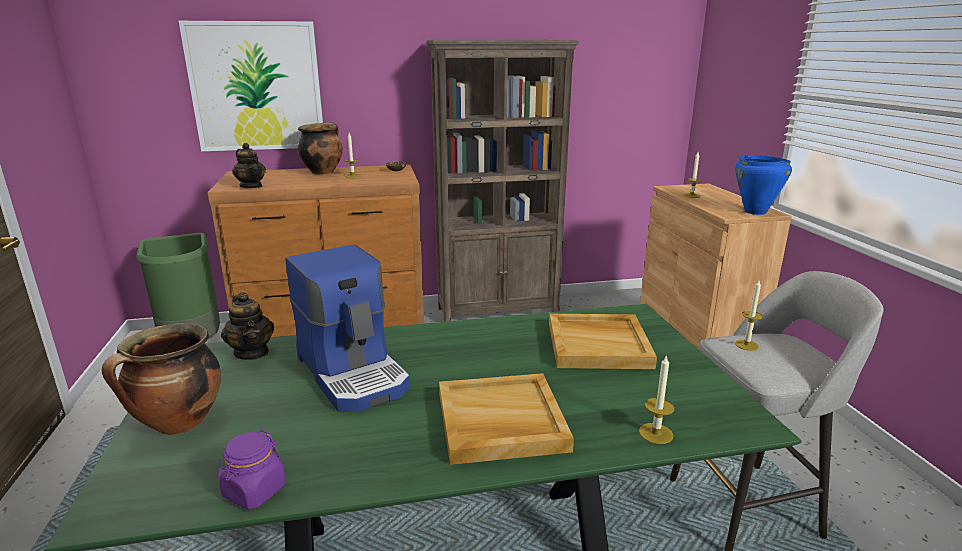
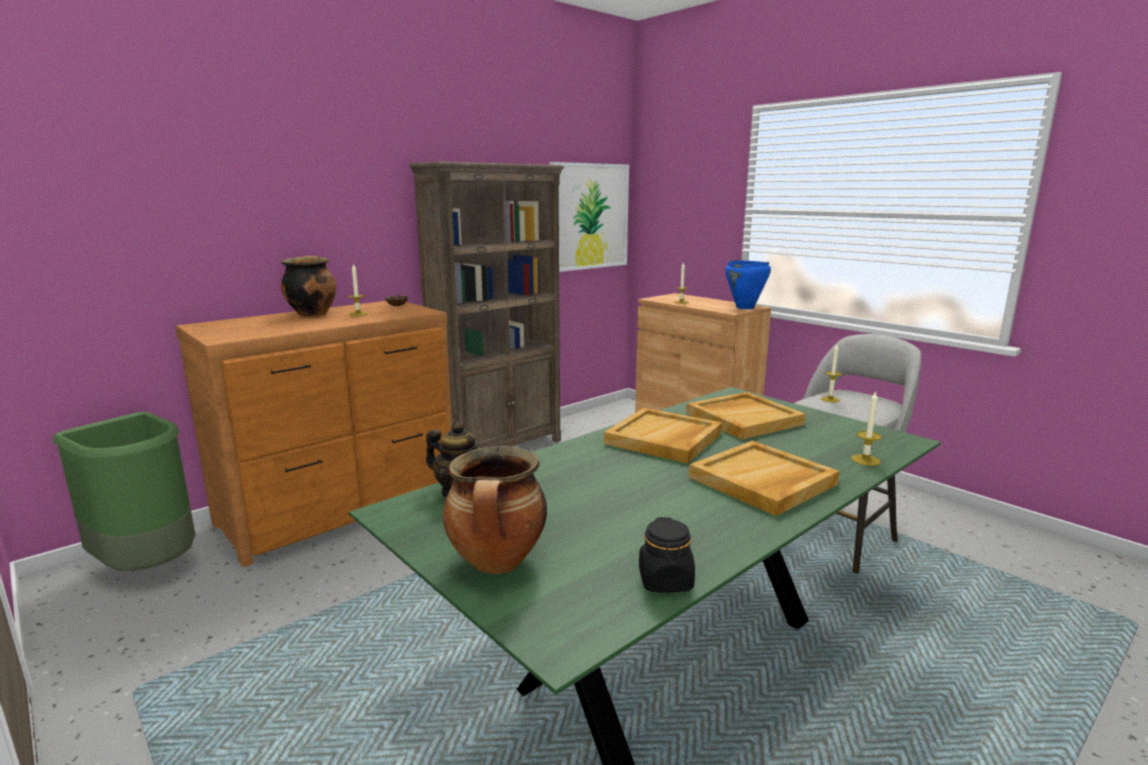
camera: 30 degrees left, 5 degrees down
picture [179,21,323,151] -> picture moved to [550,162,629,272]
purple jar [218,430,286,509] -> black jar [639,517,695,592]
teapot [232,143,266,188] -> none
coffee machine [285,245,410,412] -> none
none -> beige tray [604,408,722,464]

